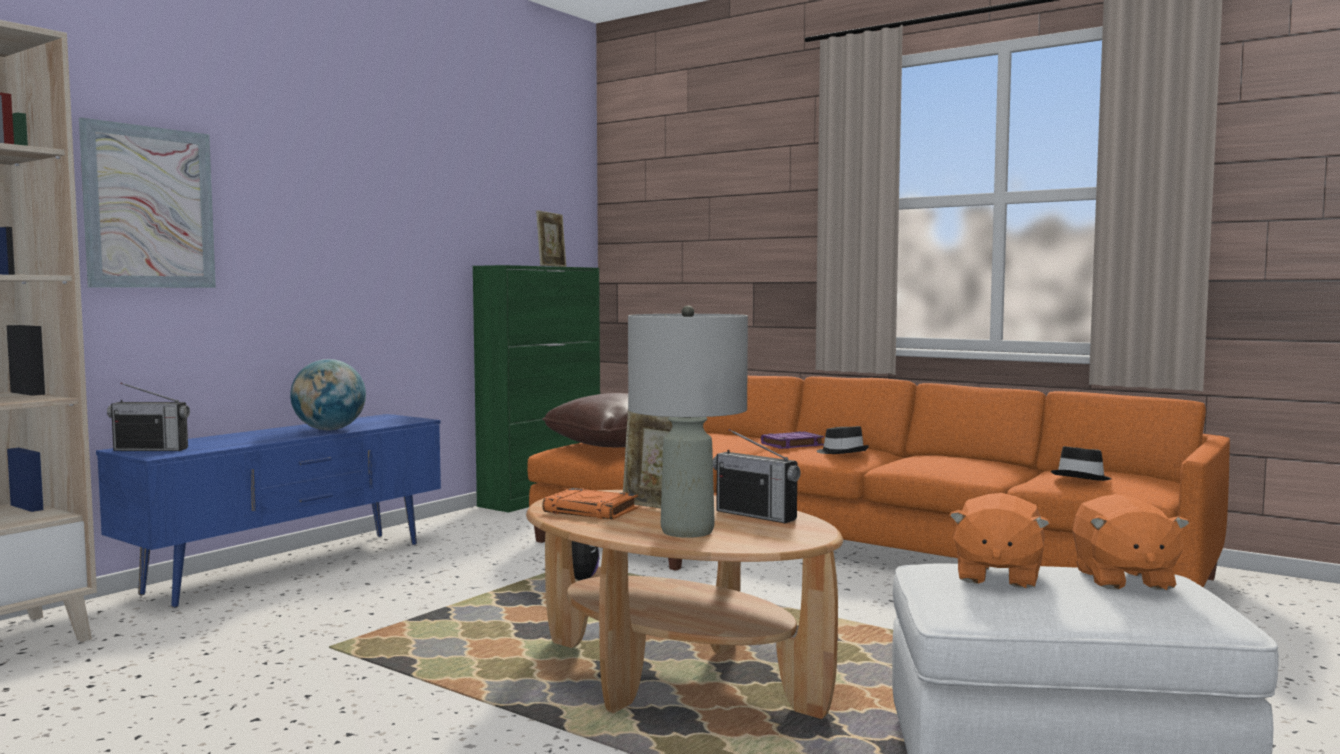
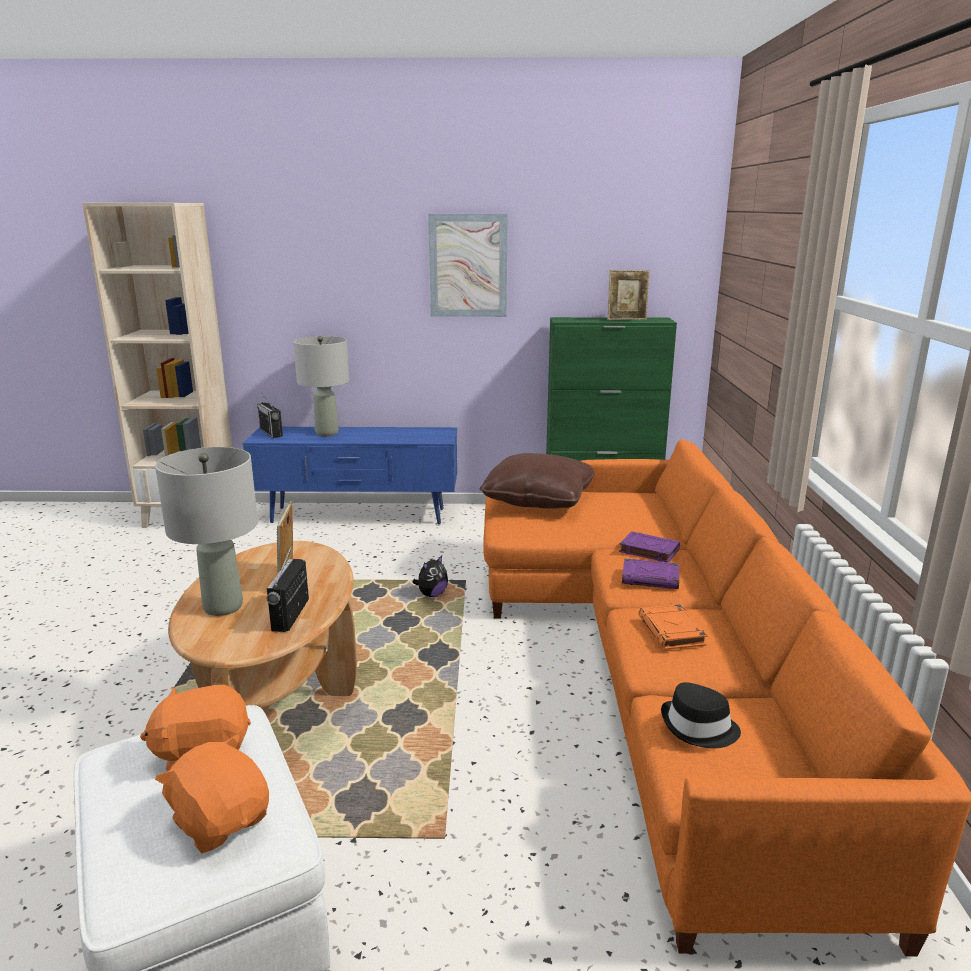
camera: 55 degrees right, 15 degrees up
picture [79,117,216,288] -> picture moved to [428,214,508,317]
globe [290,359,366,431] -> none
orange book [542,488,638,519] -> orange book moved to [639,604,707,650]
black hat [817,426,869,454] -> purple book [622,558,679,589]
orange plush toy [1073,494,1190,590] -> orange plush toy turned 75 degrees clockwise [155,734,269,853]
none -> grey table lamp [293,336,349,436]

